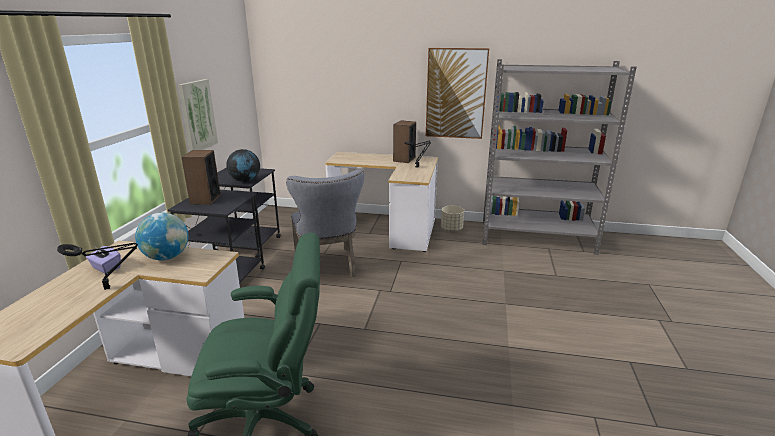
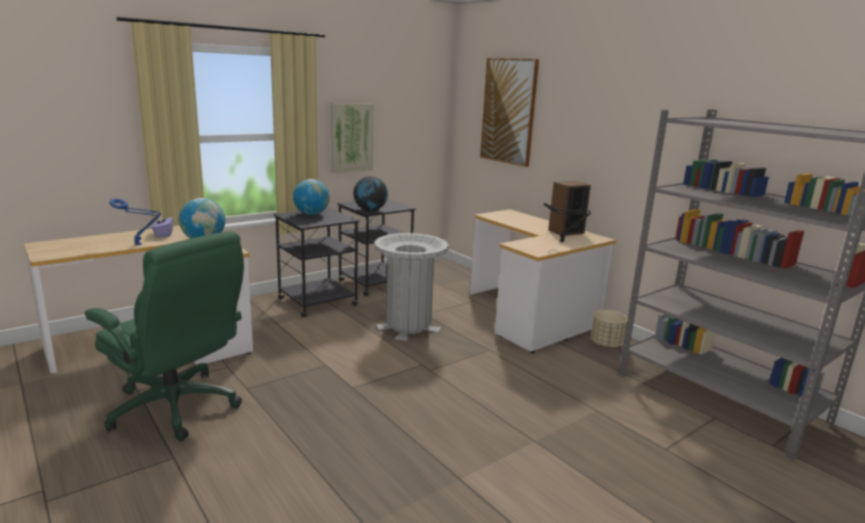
camera: 40 degrees right, 5 degrees down
black table lamp [57,242,138,290] -> blue table lamp [110,198,161,245]
speaker [181,150,221,204] -> globe [293,179,330,215]
grey chair [286,170,364,277] -> grey trash can [374,233,449,341]
picture [426,48,489,139] -> picture moved to [480,58,539,167]

